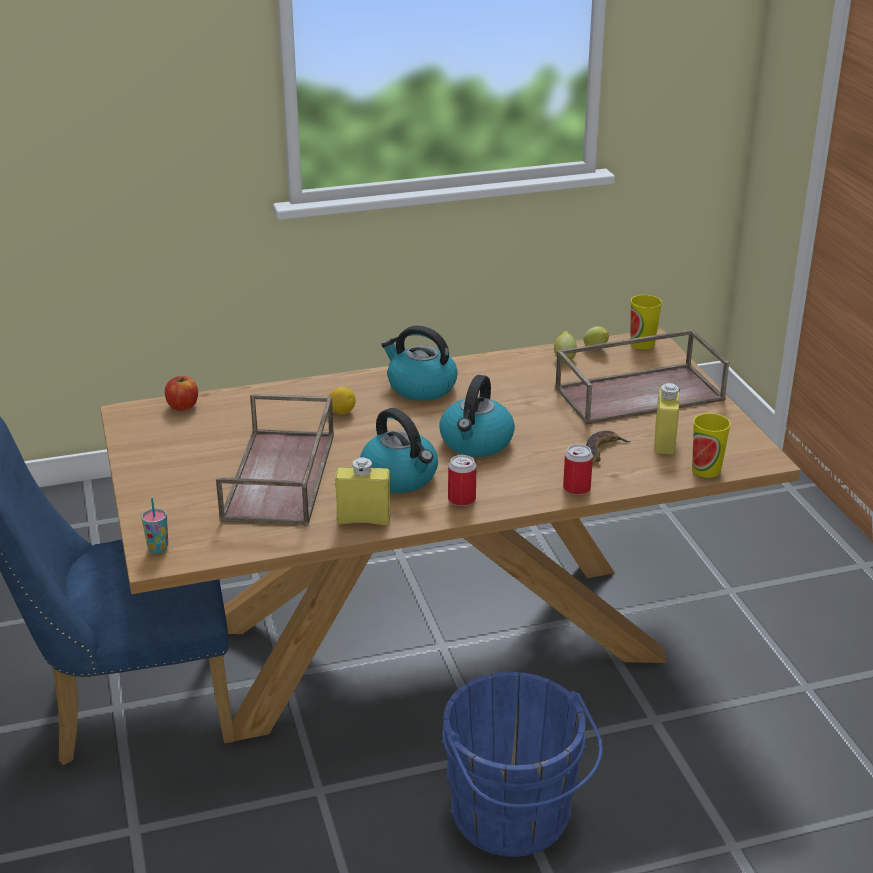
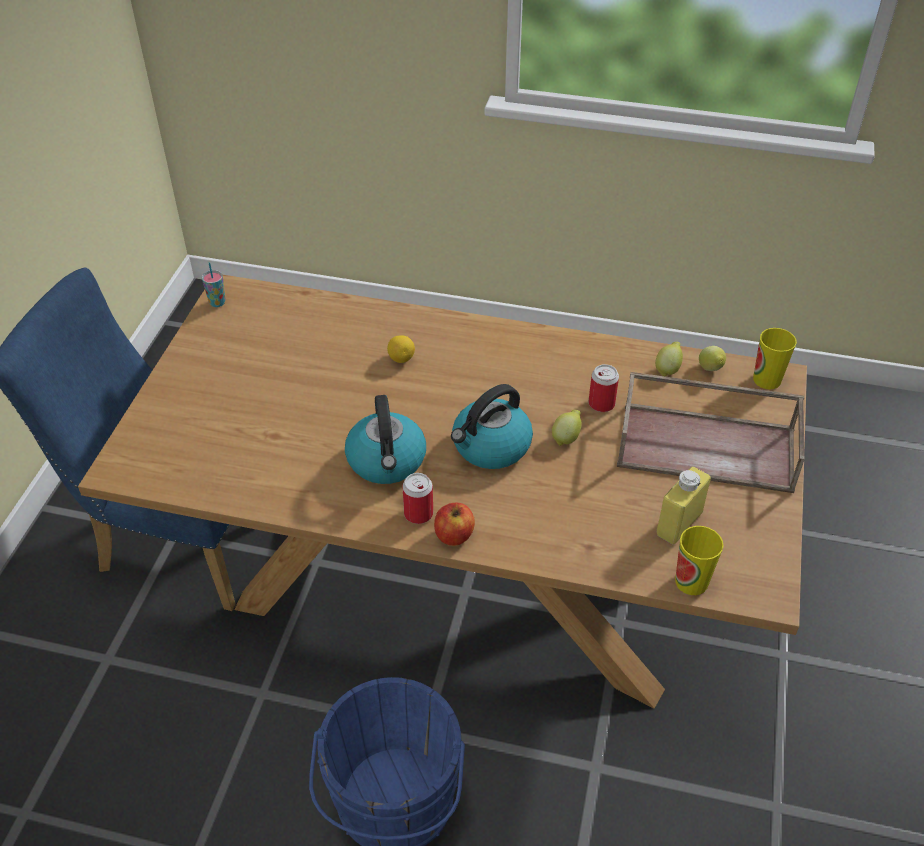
camera: 30 degrees right, 15 degrees up
cup [141,498,168,554] -> cup moved to [202,263,226,307]
apple [165,376,198,411] -> apple moved to [434,503,475,546]
brown tray [216,394,334,526] -> none
yellow bottle [335,457,391,526] -> none
kettle [381,326,458,401] -> none
can [563,444,593,495] -> can moved to [589,364,619,412]
banana [586,431,631,462] -> none
none -> lemon [552,410,582,446]

